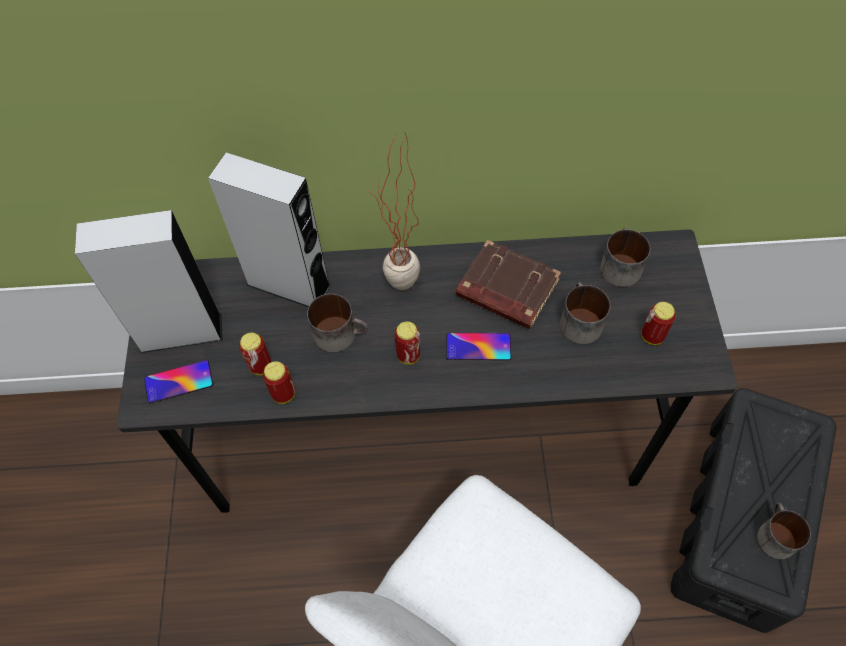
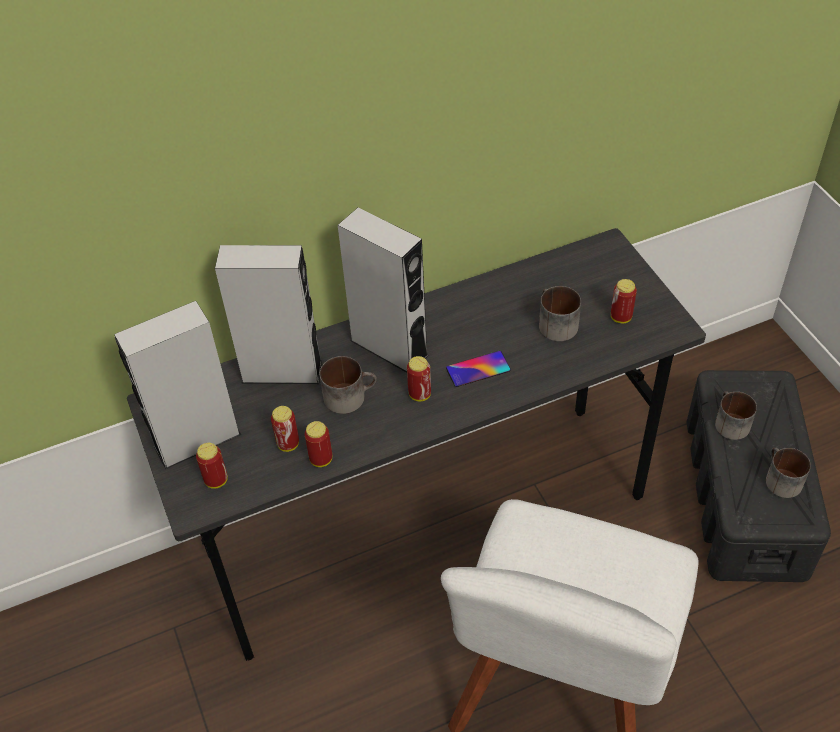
camera: 20 degrees left, 10 degrees down
phone [144,360,213,403] -> can [196,443,228,489]
potted plant [371,131,420,290] -> grey speaker [338,207,429,373]
brown book [456,240,561,329] -> none
mug [600,228,650,287] -> mug moved to [715,391,757,440]

